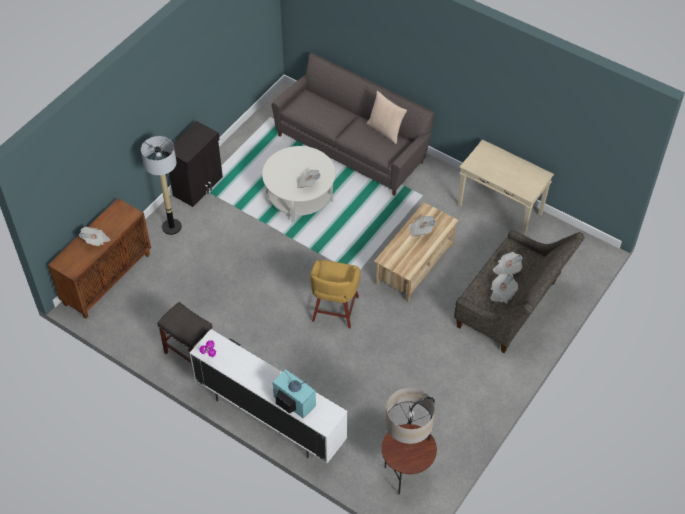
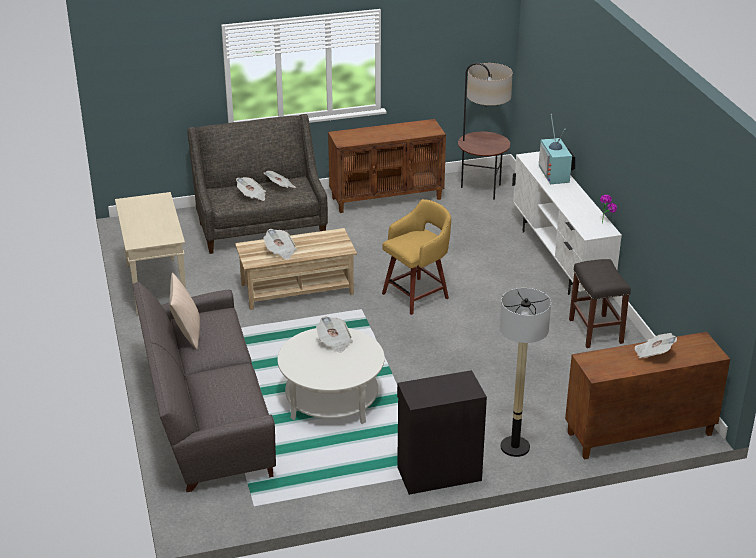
camera: 140 degrees left, 20 degrees down
none -> brown cabinet [328,119,446,213]

